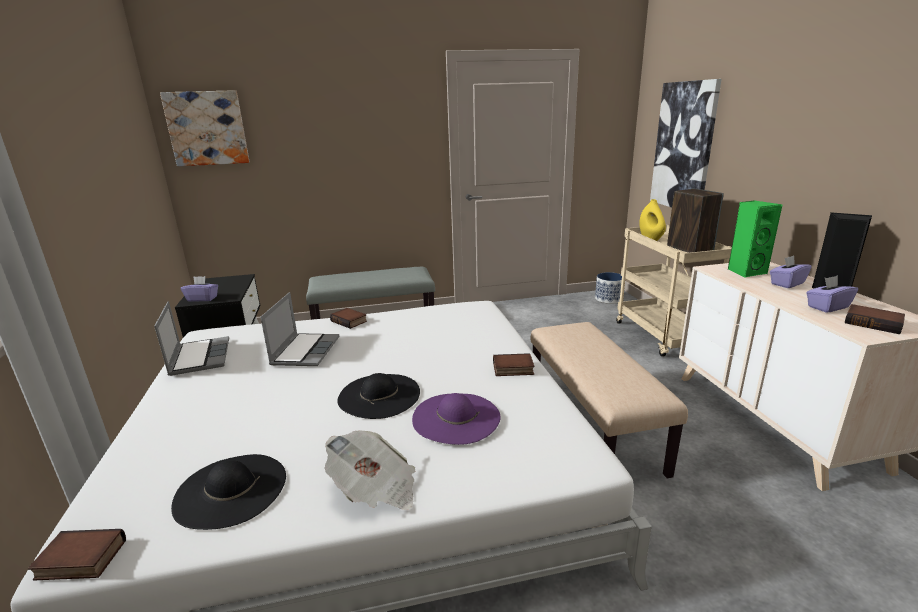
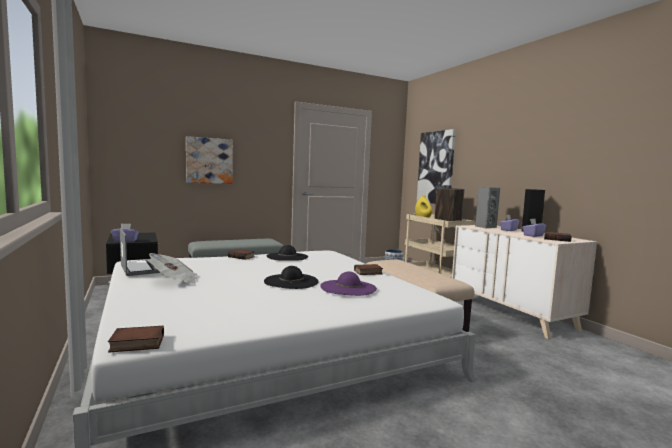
camera: 15 degrees left, 15 degrees down
picture [160,90,250,166] -> picture moved to [186,136,233,184]
black hat [171,454,286,530] -> black hat moved to [266,245,308,261]
laptop [261,292,339,366] -> none
newspaper [324,431,415,510] -> newspaper moved to [149,253,197,284]
green speaker [728,200,783,277] -> grey speaker [475,187,500,228]

